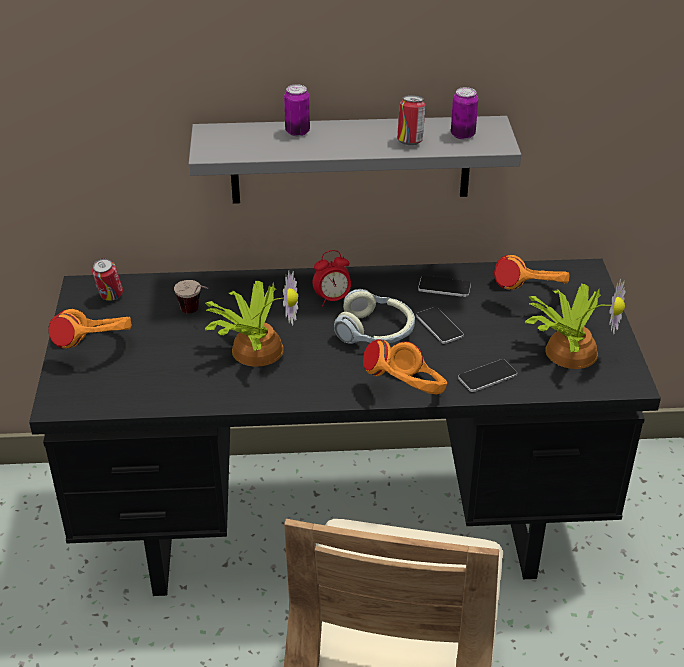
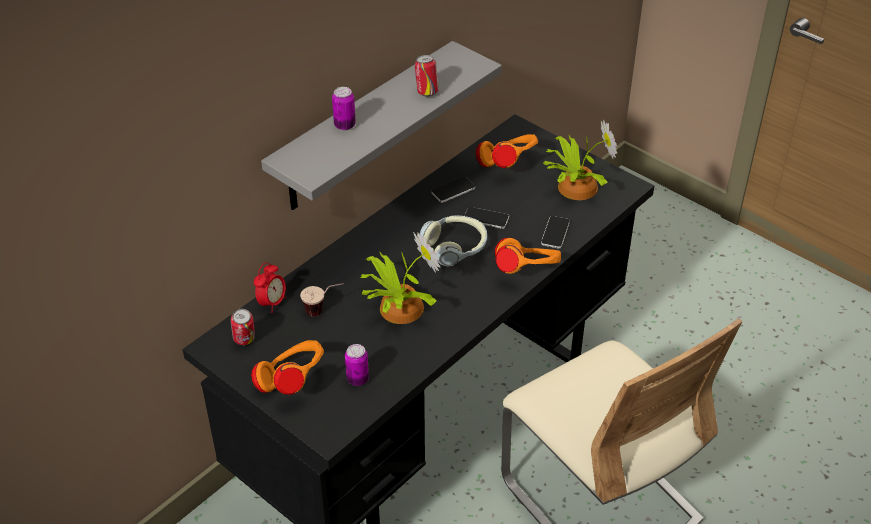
camera: 45 degrees left, 5 degrees up
alarm clock [313,250,351,307] -> alarm clock moved to [254,262,286,313]
can [451,87,478,140] -> can moved to [345,344,369,386]

